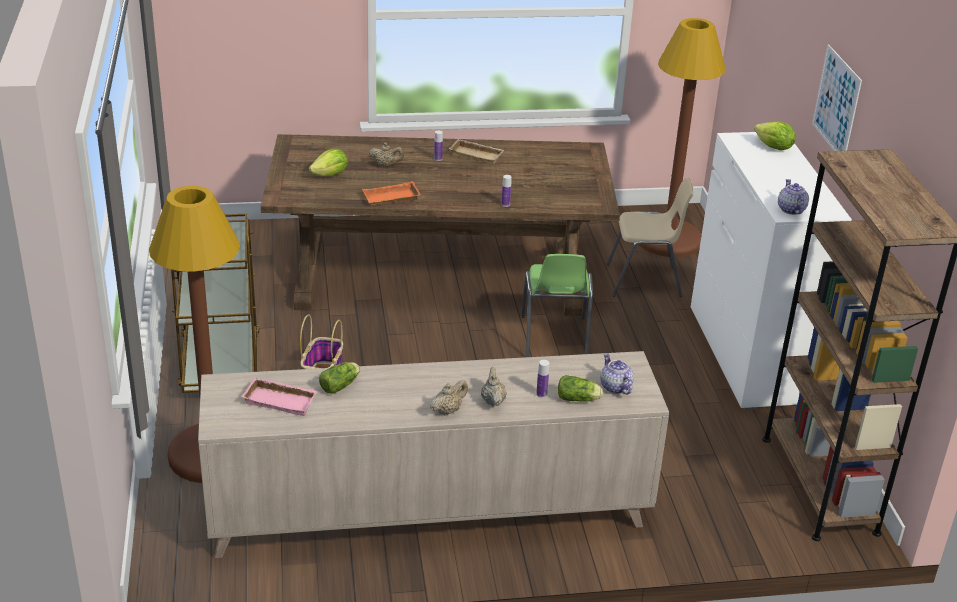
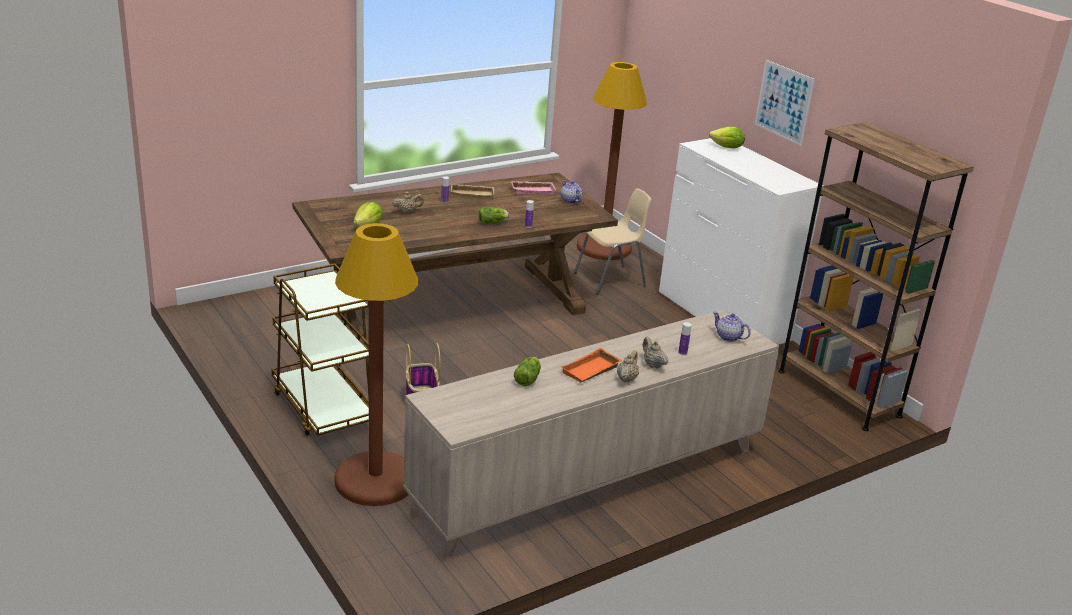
camera: 25 degrees left, 5 degrees down
pink tray [241,377,318,416] -> pink tray moved to [511,181,556,195]
orange tray [362,181,421,205] -> orange tray moved to [561,348,622,382]
green chair [521,254,593,357] -> none
lettuce [558,375,603,402] -> lettuce moved to [479,207,509,224]
teapot [778,179,809,215] -> teapot moved to [561,180,582,204]

